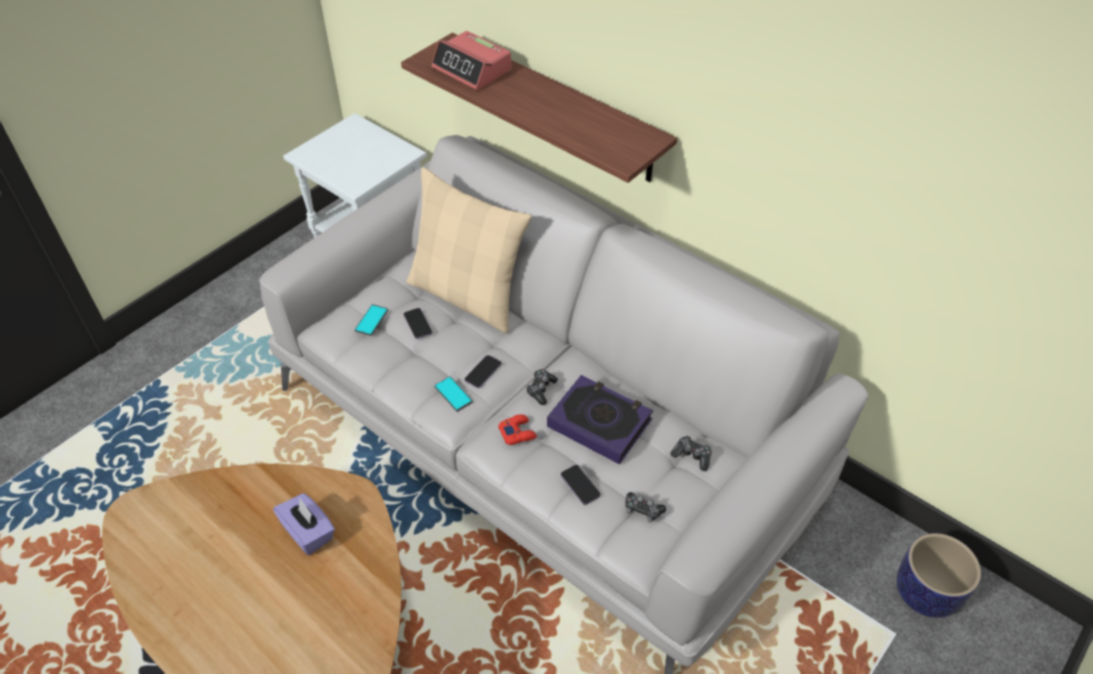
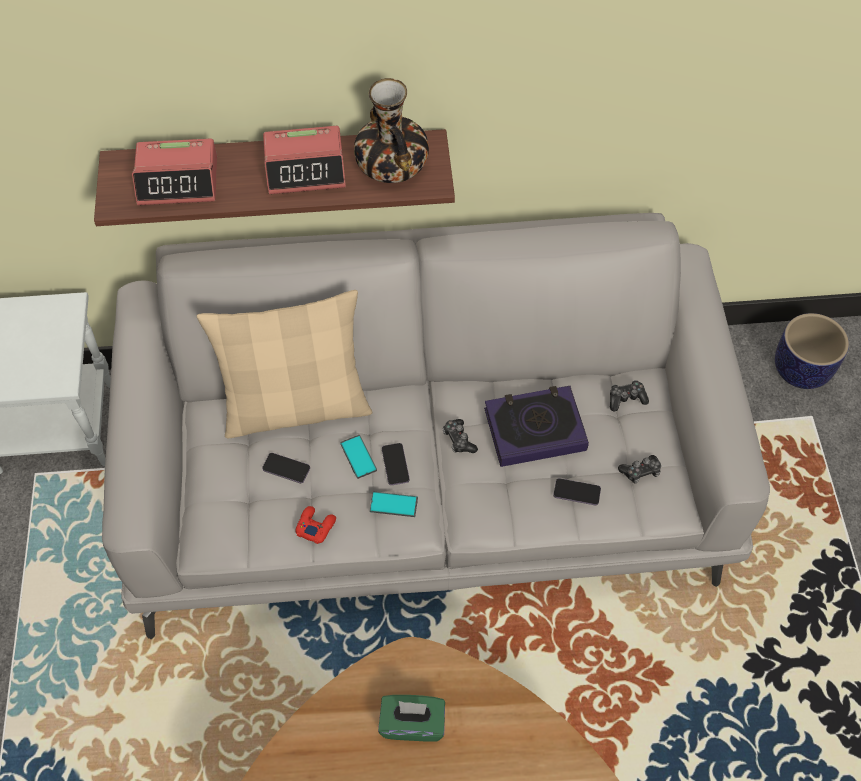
camera: 45 degrees left, 10 degrees up
purple tissue box [273,493,335,555] -> green tissue box [378,695,445,742]
phone [355,304,388,336] -> phone moved to [340,435,377,479]
red game controller [498,414,537,445] -> red game controller moved to [295,506,336,544]
none -> alarm clock [263,126,346,194]
none -> vase [354,78,429,183]

